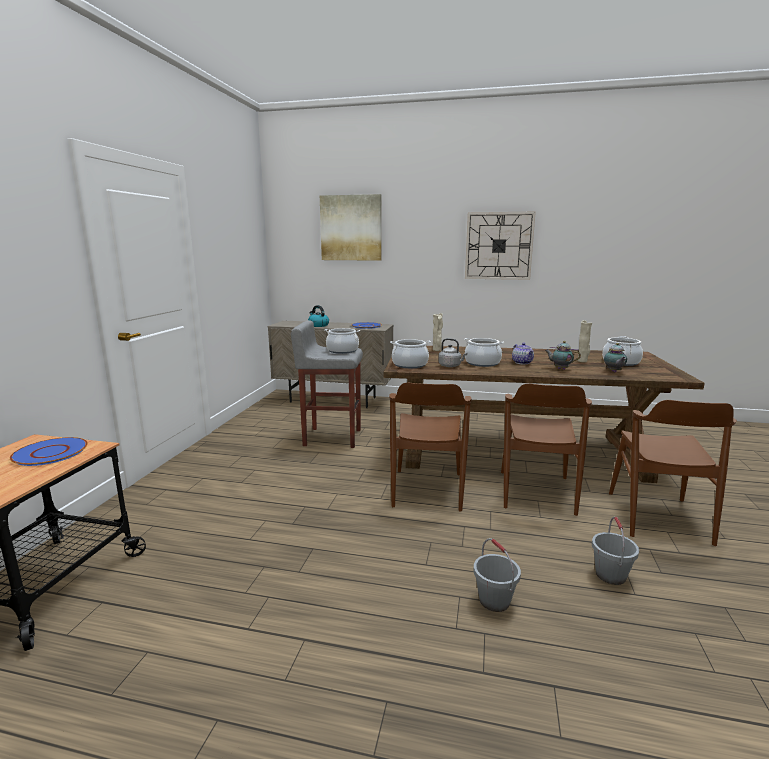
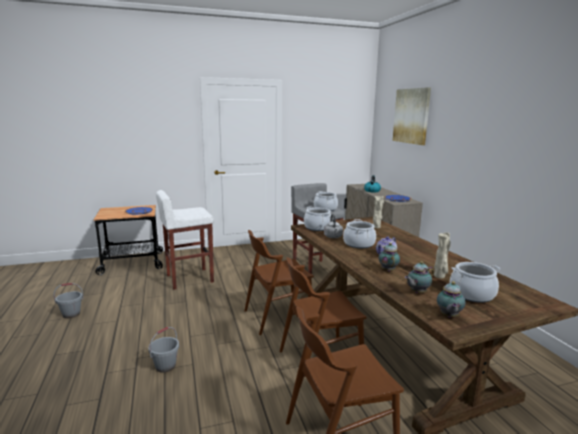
camera: 60 degrees right, 0 degrees up
wall clock [465,211,536,280] -> none
grey bucket [592,517,639,585] -> grey bucket moved to [54,283,84,318]
none -> white stool [156,190,214,290]
none -> teapot [437,281,466,318]

